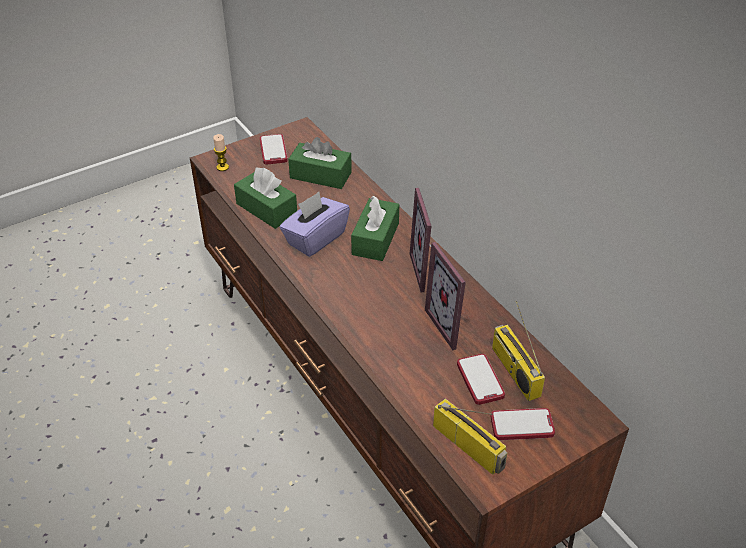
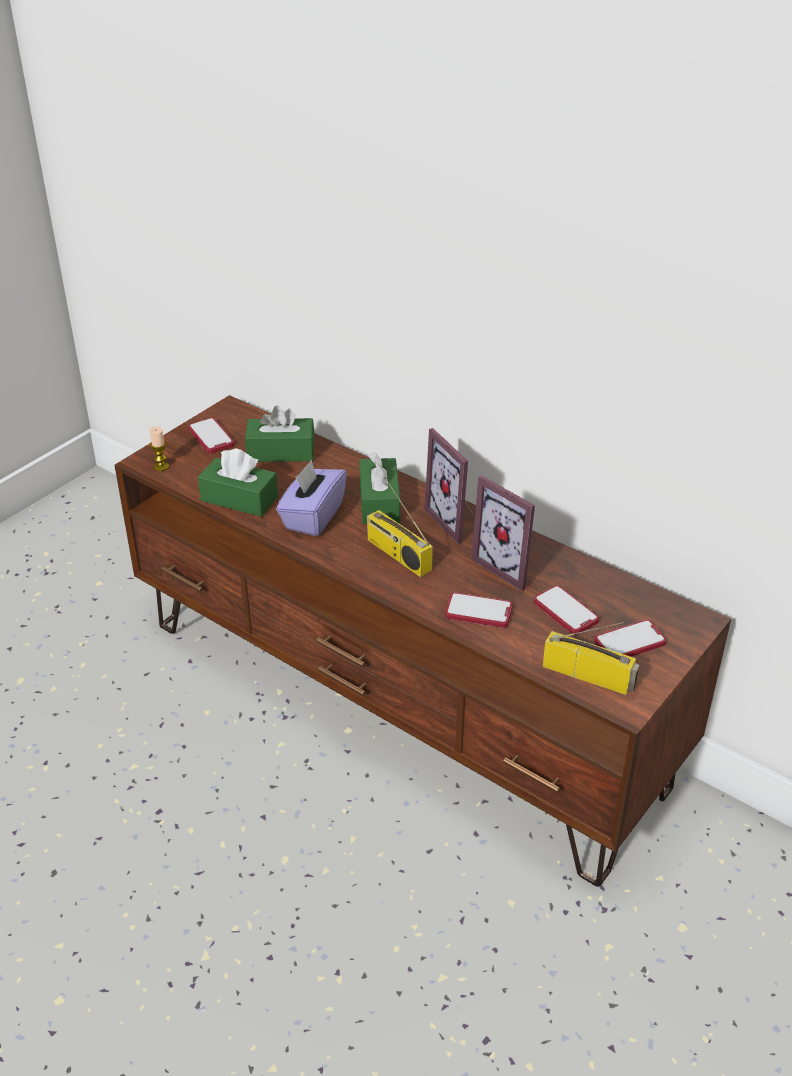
camera: 20 degrees left, 5 degrees down
radio [492,301,545,401] -> radio moved to [367,477,433,577]
none -> phone [445,593,512,628]

